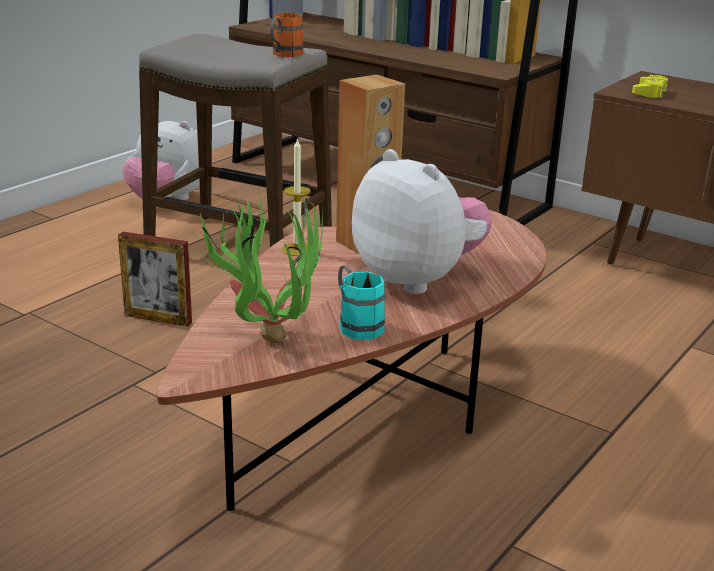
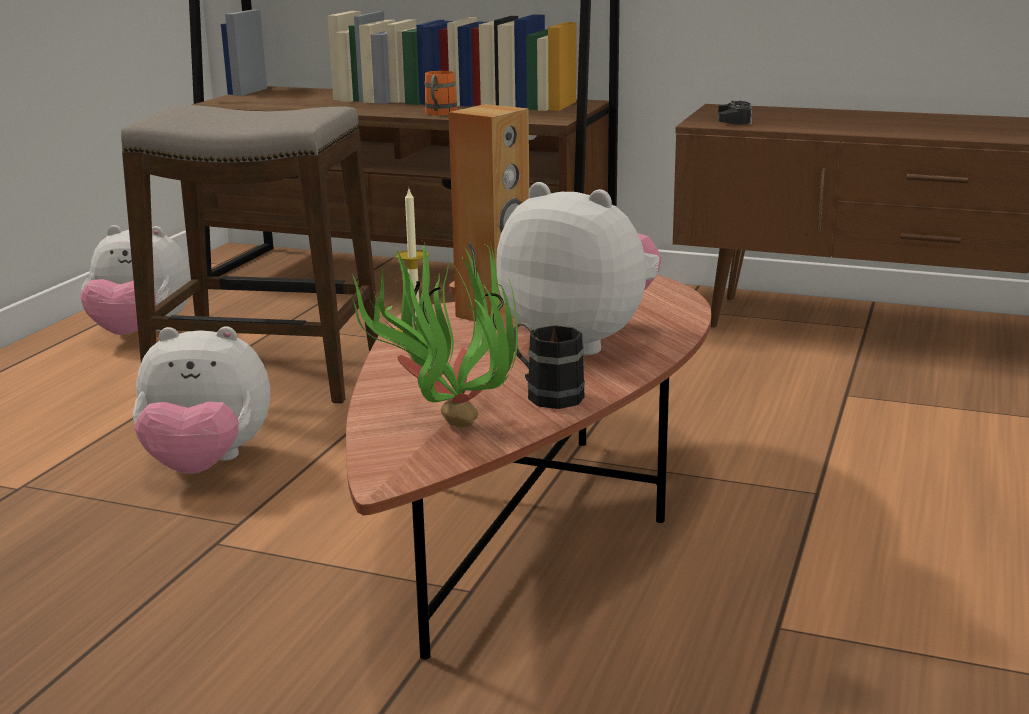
camera: 15 degrees left, 5 degrees down
picture frame [118,232,192,327] -> plush toy [133,326,270,474]
orange mug [271,13,304,57] -> orange mug moved to [424,71,457,115]
turquoise mug [338,265,385,340] -> black mug [514,322,585,409]
yellow game controller [632,75,668,98] -> black game controller [718,101,752,125]

